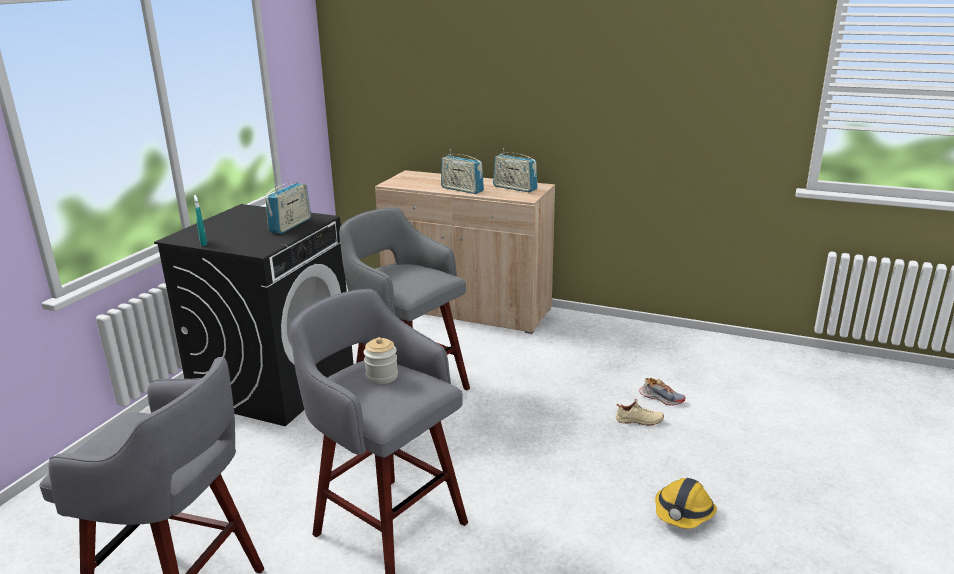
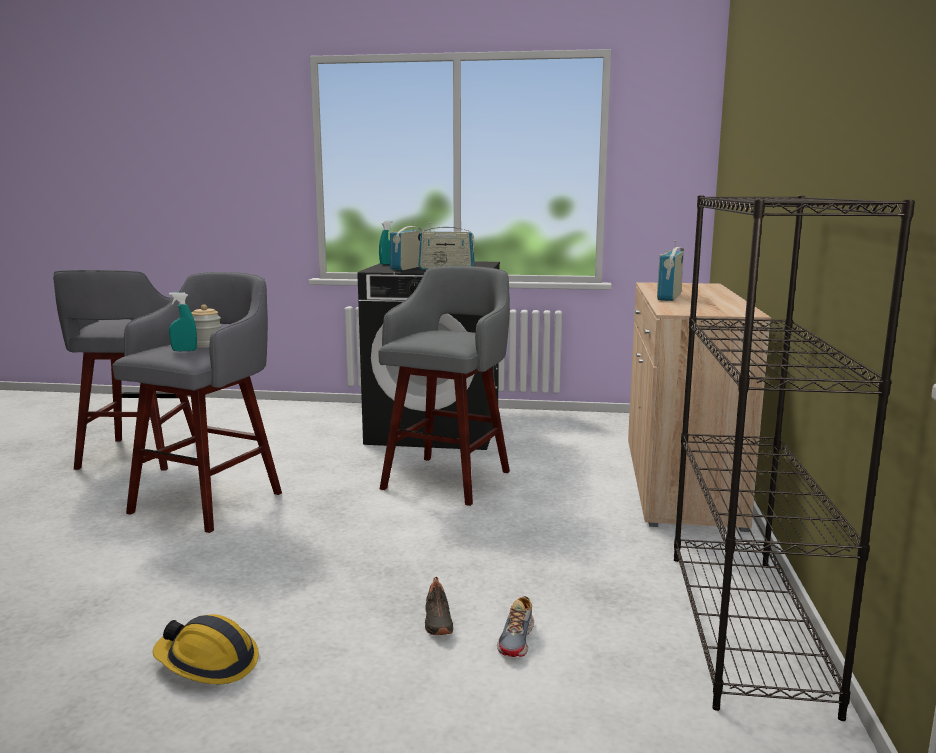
camera: 75 degrees right, 10 degrees down
radio [493,148,537,193] -> radio moved to [390,221,422,270]
beige shoe [616,399,664,426] -> black shoe [425,577,453,635]
none -> turquoise spray bottle [169,292,197,351]
none -> black bookcase [674,195,915,721]

